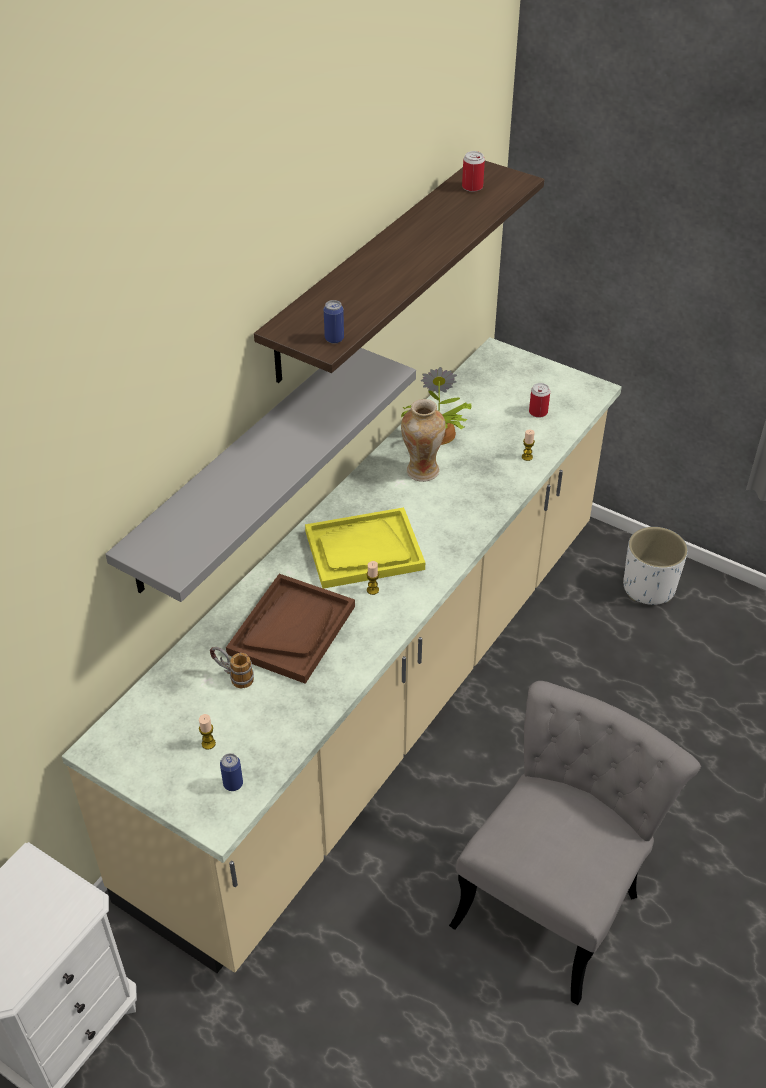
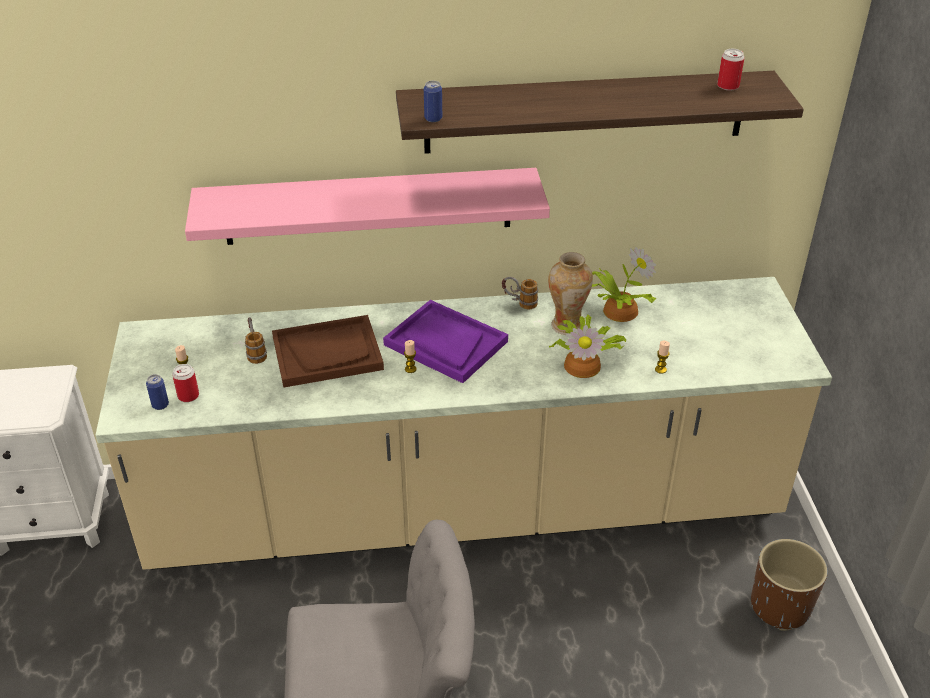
camera: 50 degrees right, 5 degrees down
grey shelf [105,348,416,602] -> pink shelf [185,168,550,245]
yellow tray [305,507,425,589] -> purple tray [383,300,508,383]
can [529,383,550,418] -> can moved to [172,364,199,402]
white planter [623,527,688,605] -> brown planter [751,539,828,631]
none -> mug [502,277,538,309]
none -> potted plant [549,314,626,378]

